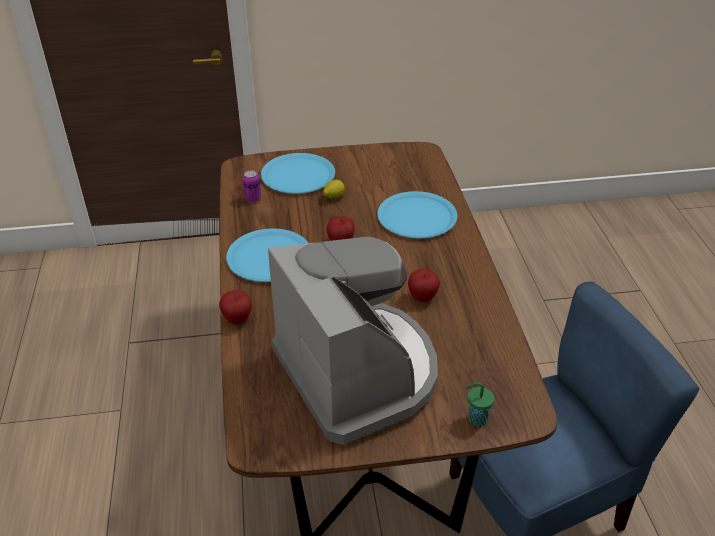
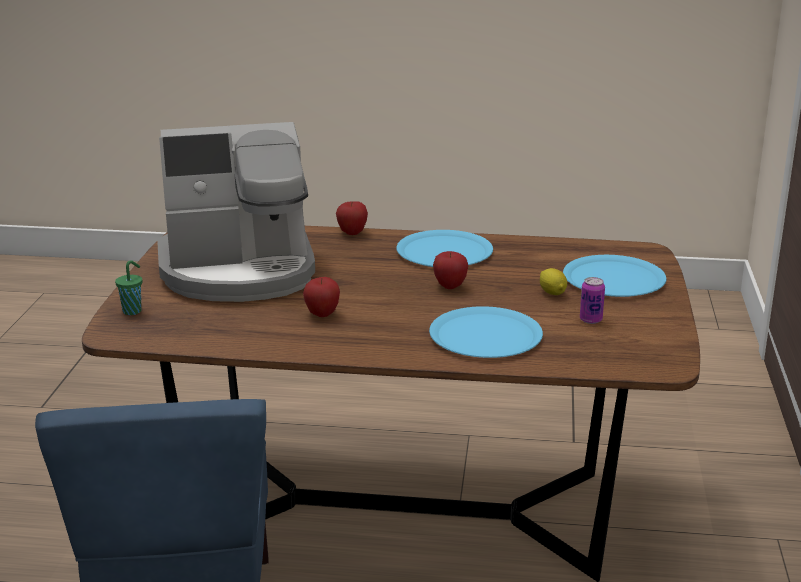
camera: 105 degrees right, 15 degrees down
can [243,170,261,203] -> can moved to [580,277,605,324]

